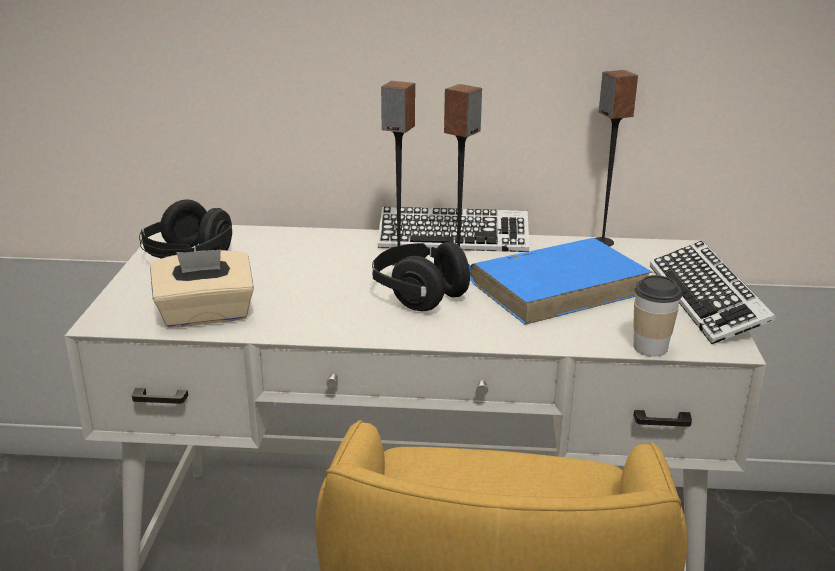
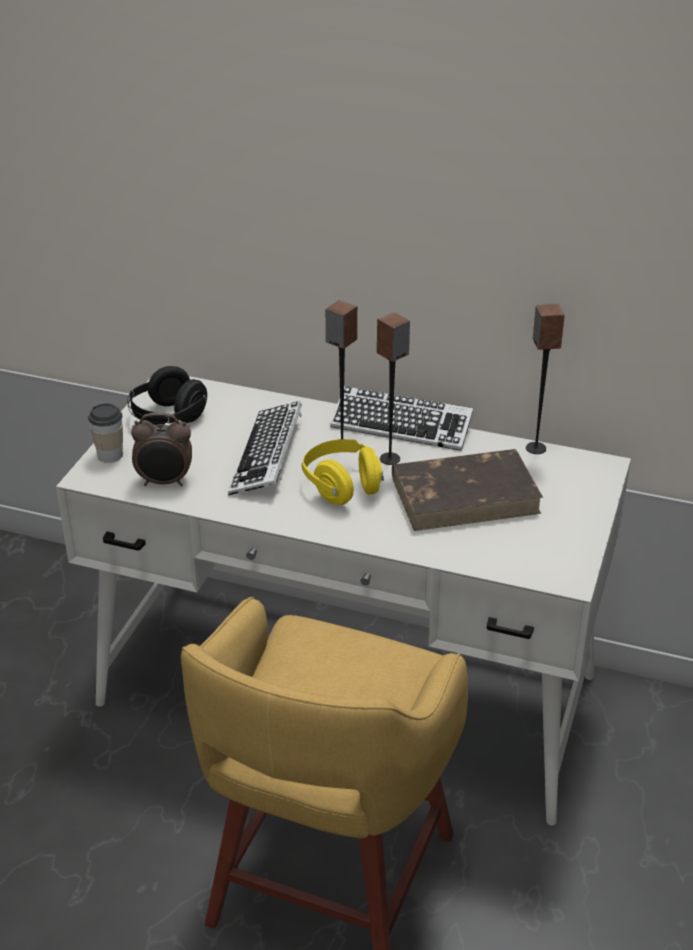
camera: 15 degrees right, 10 degrees up
beige tissue box [150,249,254,328] -> alarm clock [131,413,192,486]
black headphones [372,242,473,311] -> yellow headphones [302,439,384,505]
blue book [469,238,652,325] -> brown book [392,449,543,531]
cup [633,275,682,357] -> cup moved to [88,403,123,463]
keyboard [650,241,776,344] -> keyboard moved to [228,401,302,495]

